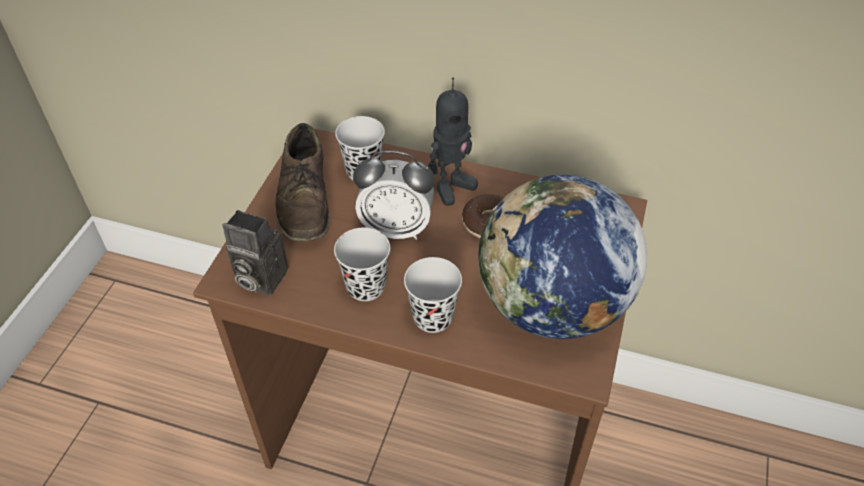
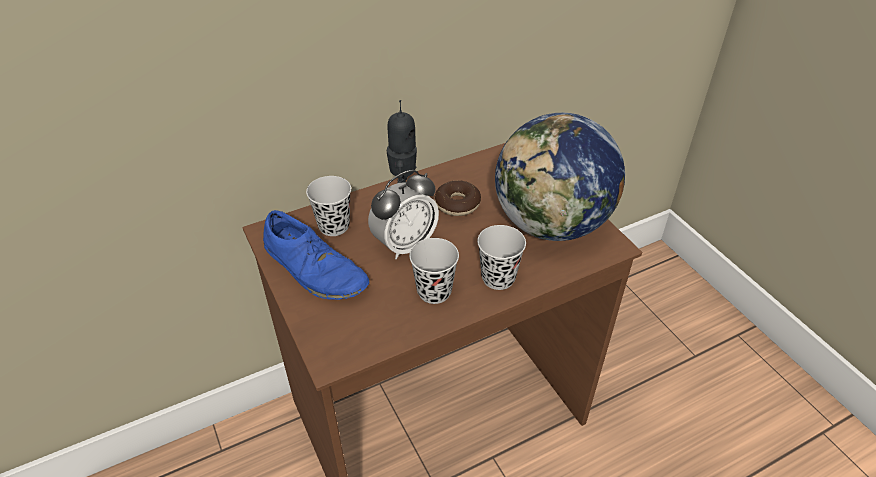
camera: 45 degrees left, 5 degrees down
camera [223,210,288,295] -> none
brown shoe [275,123,330,242] -> blue shoe [263,210,370,300]

